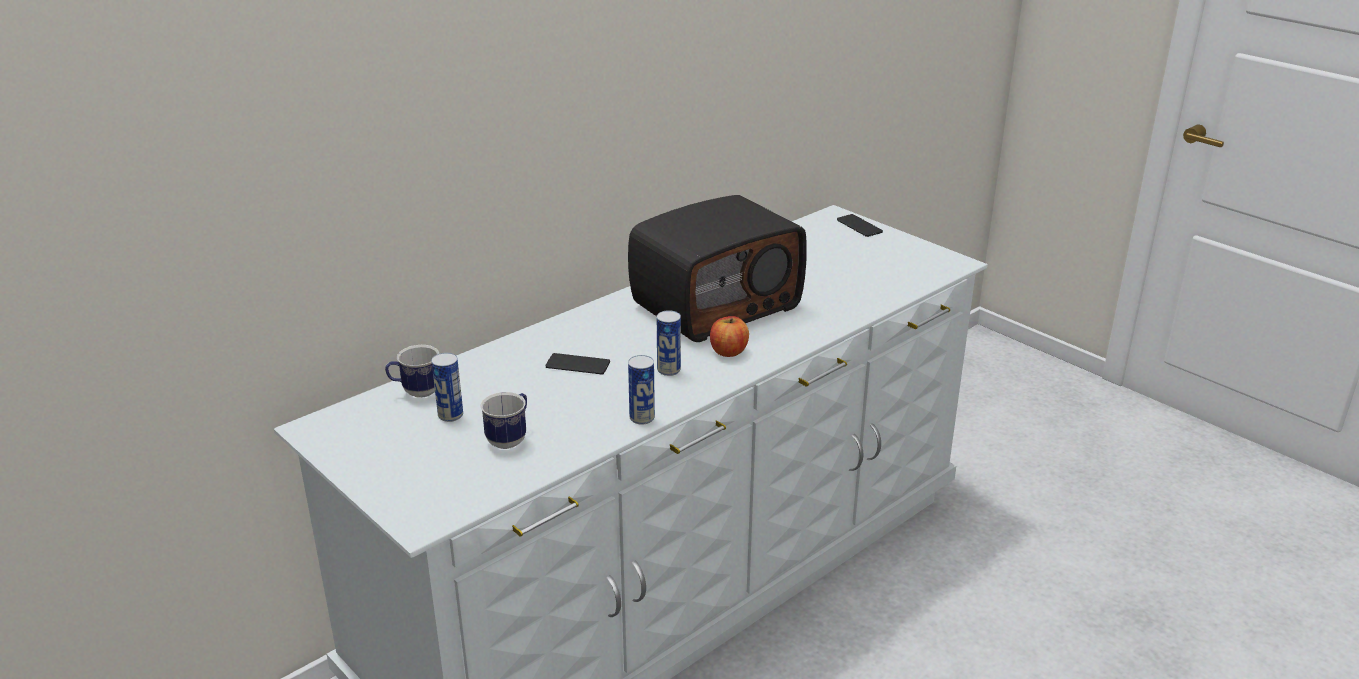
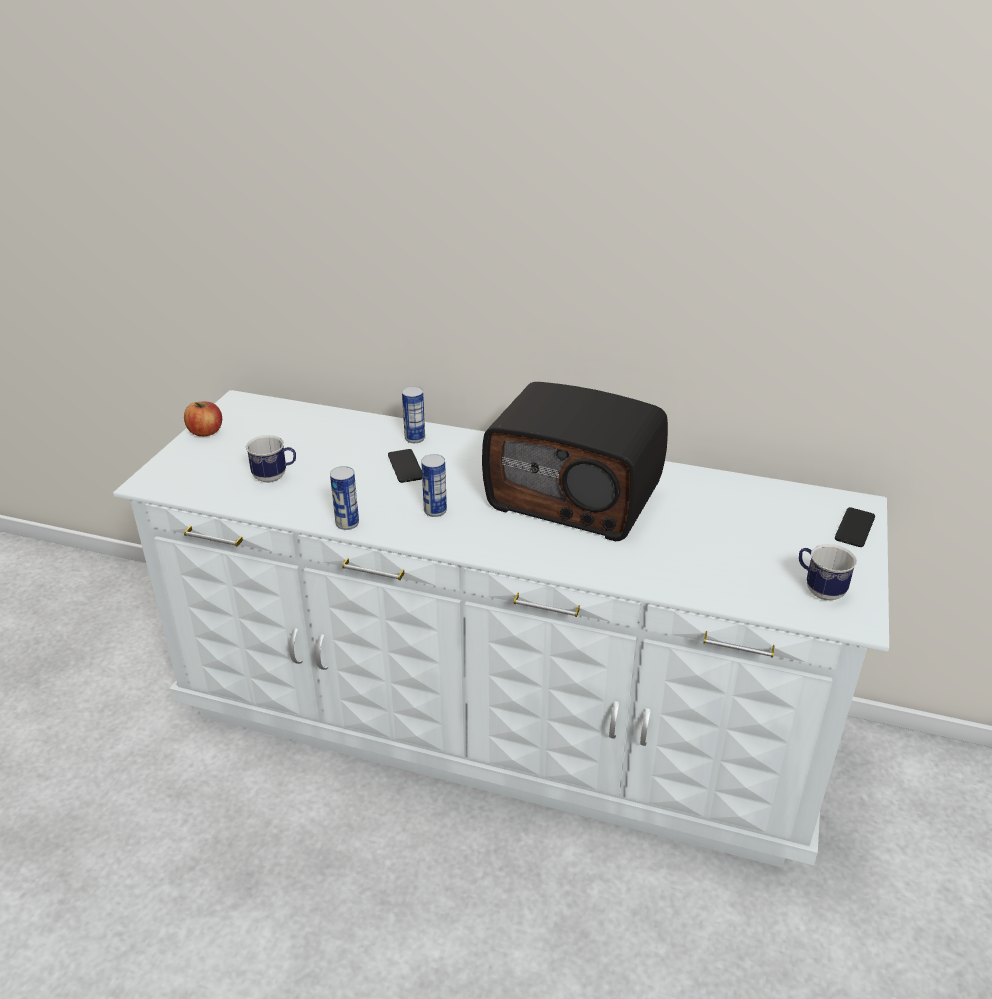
camera: 60 degrees right, 5 degrees up
mug [385,345,439,398] -> mug moved to [799,544,857,600]
can [431,353,463,422] -> can moved to [402,386,425,443]
apple [710,316,749,357] -> apple moved to [184,401,222,436]

